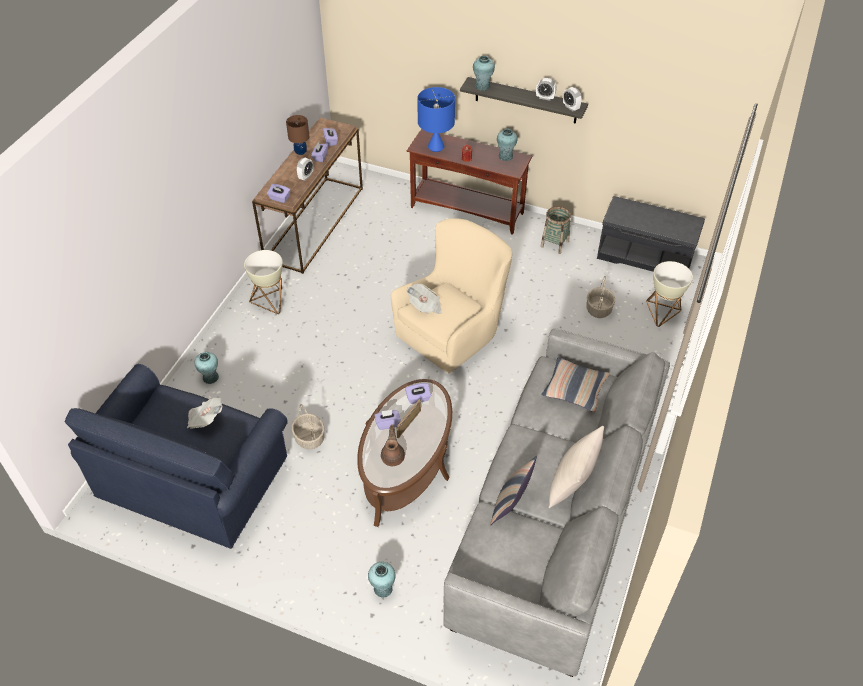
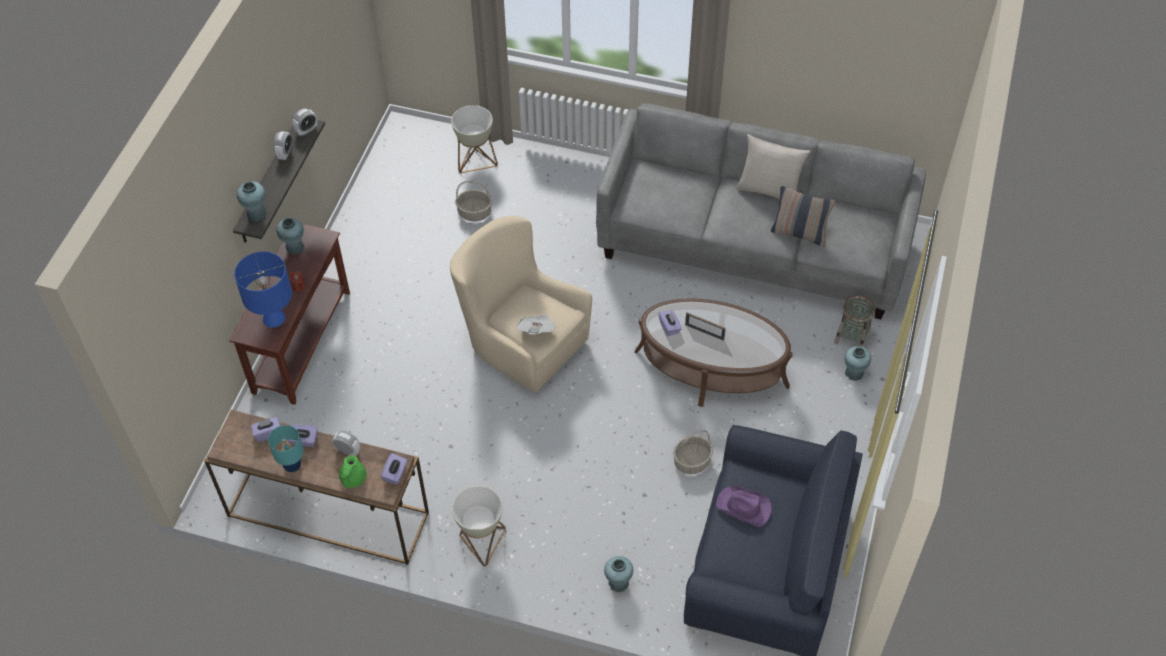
camera: 95 degrees left, 5 degrees up
newspaper [187,398,222,429] -> purple hat [716,486,772,527]
brown table lamp [286,115,309,155] -> turquoise table lamp [268,425,304,472]
purple tissue box [374,410,401,430] -> none
brown teapot [381,424,405,466] -> none
basket [540,206,571,254] -> basket moved to [834,295,875,347]
pillow [541,357,609,412] -> none
grey bench [597,196,705,272] -> none
none -> green teapot [339,455,367,488]

